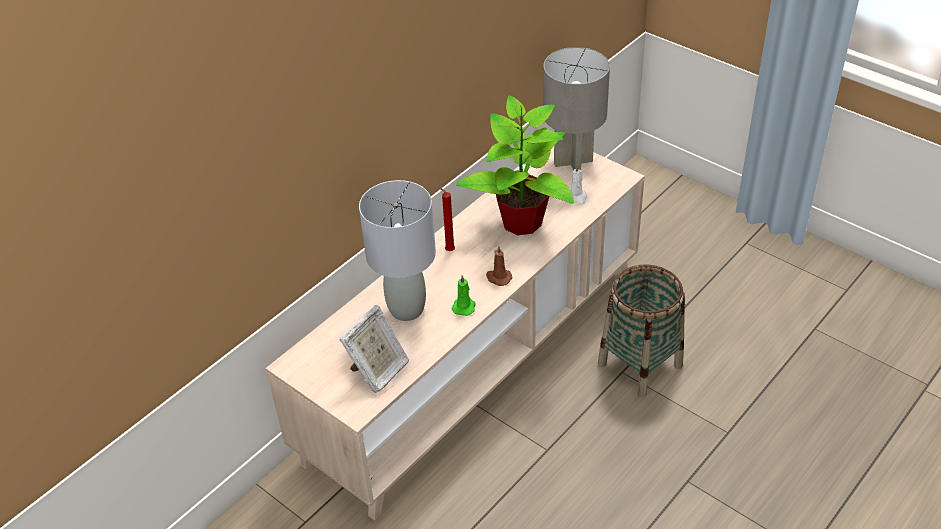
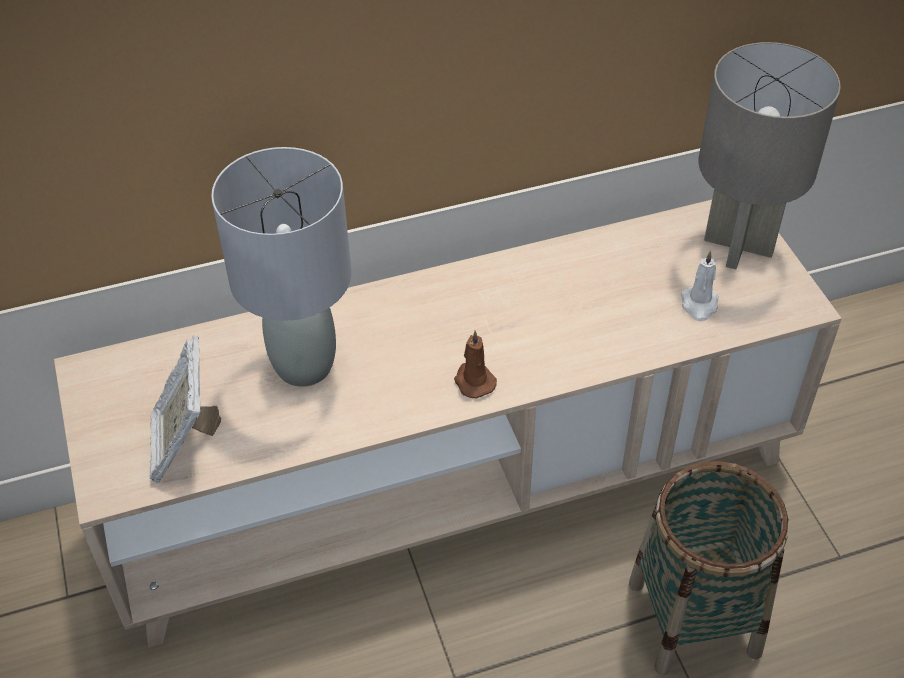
camera: 30 degrees right, 5 degrees up
picture frame [339,305,409,393] -> picture frame turned 105 degrees clockwise [150,336,221,483]
red candle [438,185,455,251] -> none
green candle [452,275,476,316] -> none
potted plant [456,95,574,235] -> none

